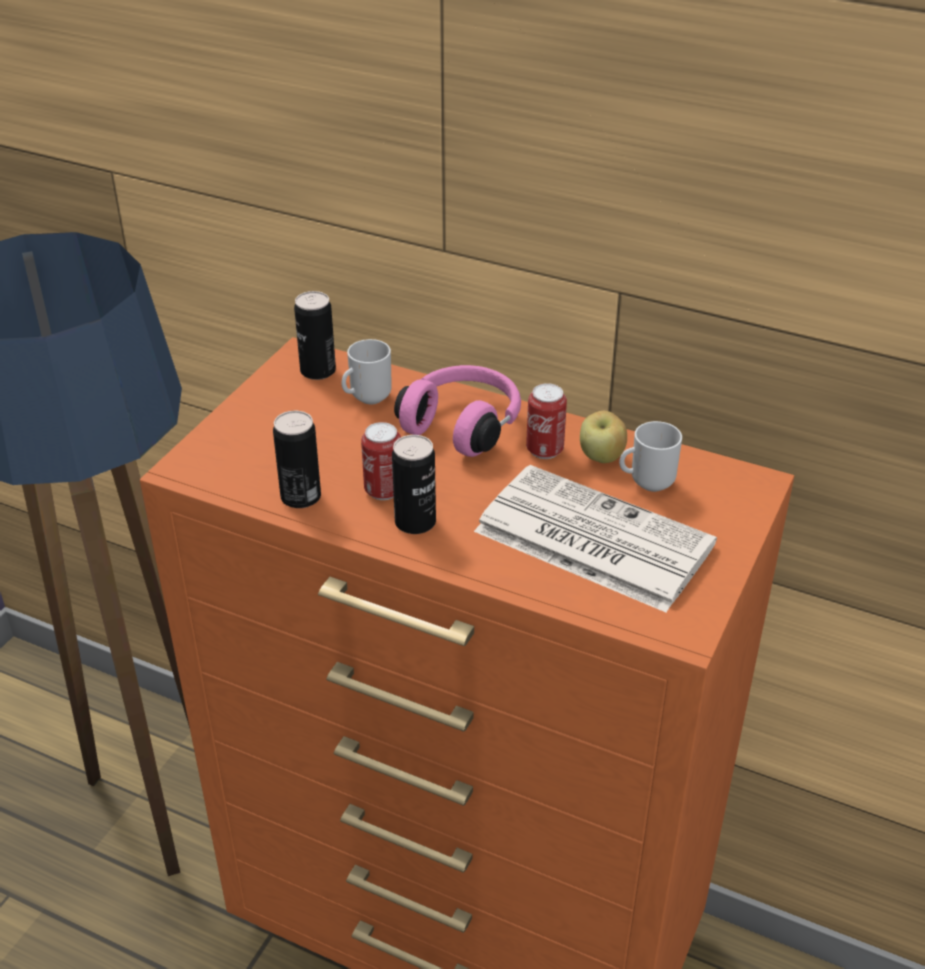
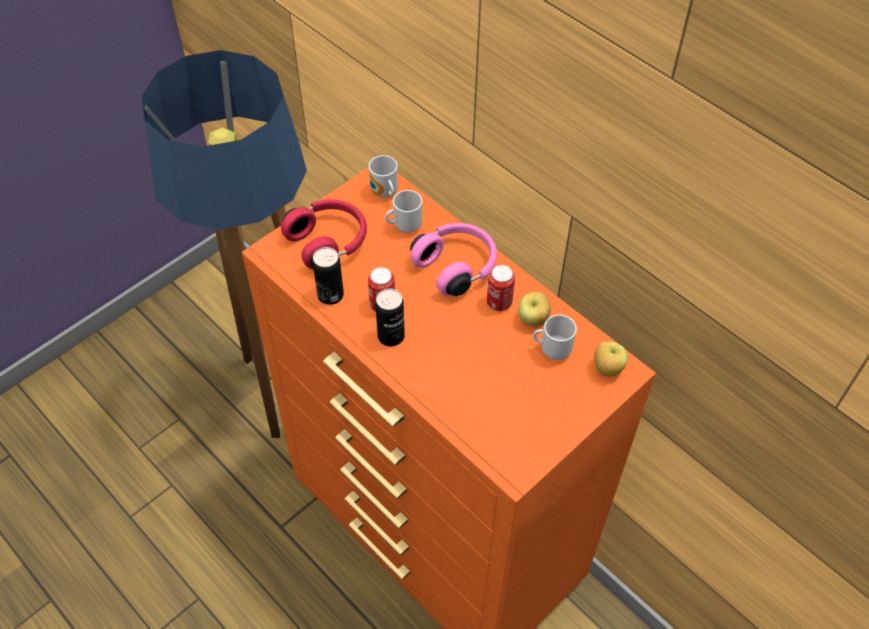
camera: 20 degrees right, 15 degrees up
can [294,291,336,380] -> mug [369,155,398,197]
newspaper [474,465,717,613] -> none
none -> red headphones [281,199,367,269]
none -> apple [594,341,628,377]

